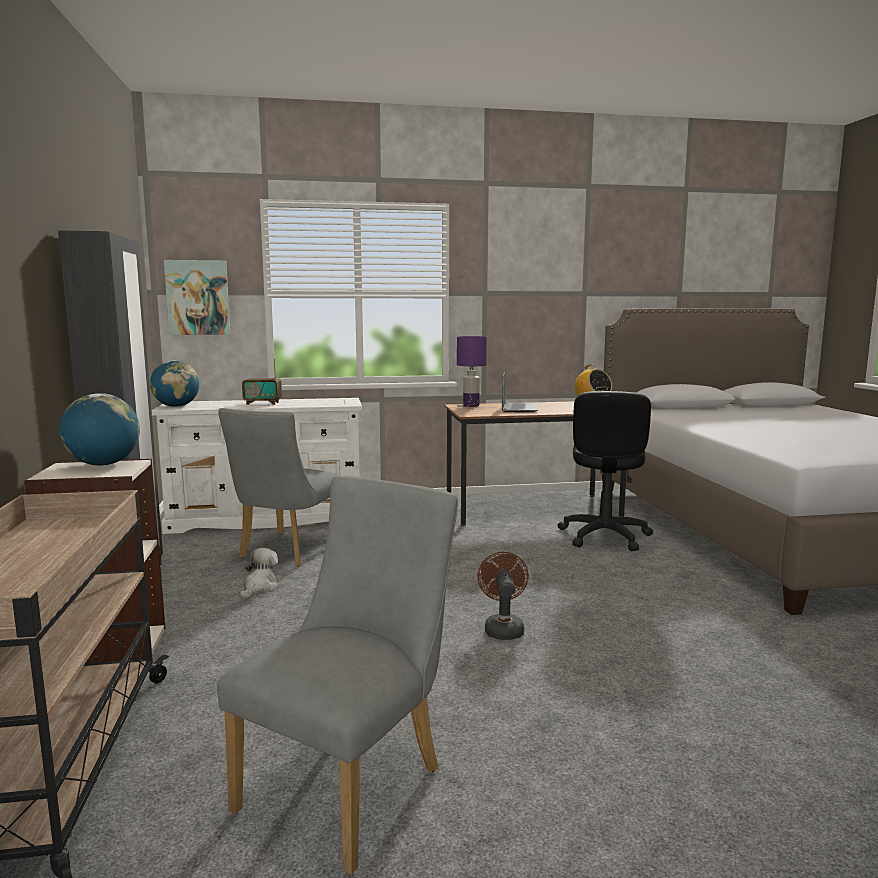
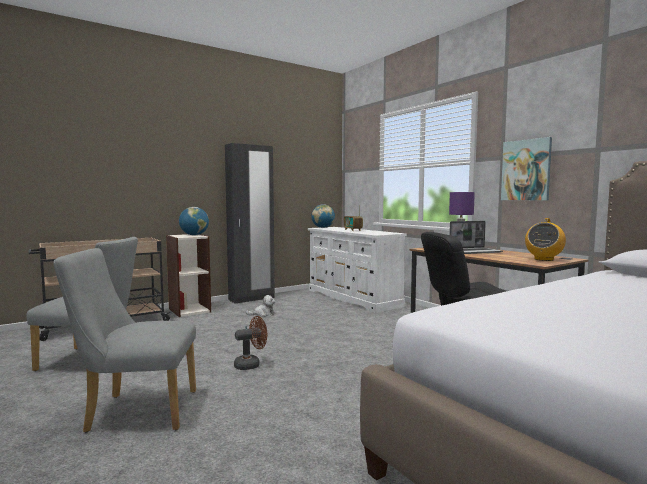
camera: 65 degrees right, 5 degrees down
picture [164,260,231,335] -> picture moved to [501,137,552,200]
grey chair [218,408,340,567] -> grey chair moved to [53,248,196,433]

